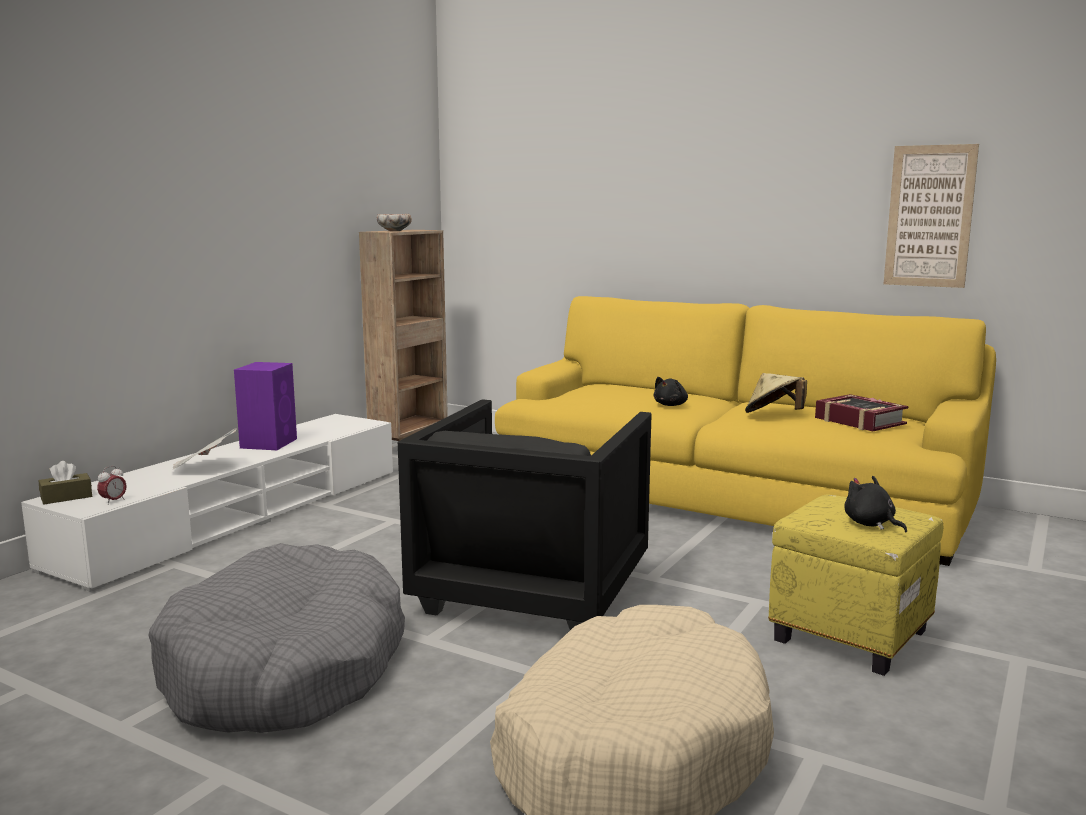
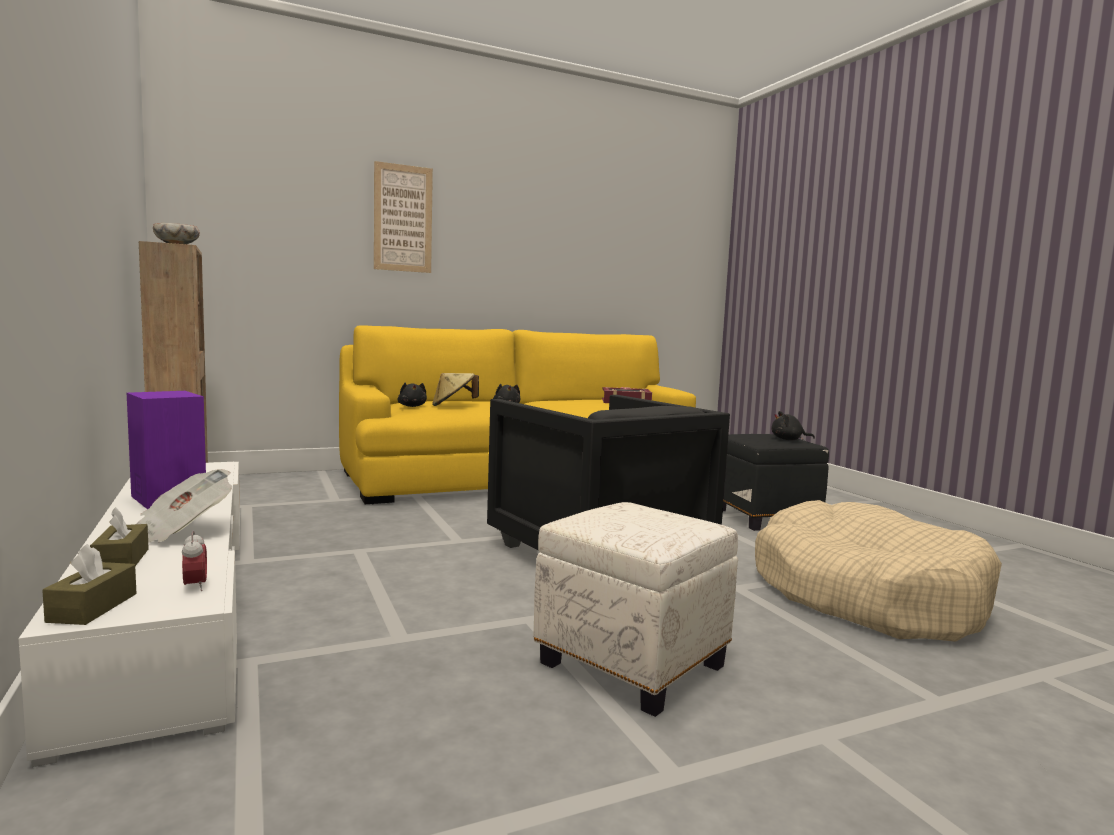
camera: 55 degrees left, 5 degrees down
grey dog bed [148,543,405,733] -> white ottoman [534,502,738,717]
beige hat [745,373,807,413] -> beige hat moved to [432,373,479,406]
yellow ottoman [768,494,943,676] -> black ottoman [723,434,829,531]
picture [884,144,979,288] -> picture moved to [374,161,433,273]
none -> brown tissue box [90,508,149,566]
none -> black plush toy [397,382,427,407]

